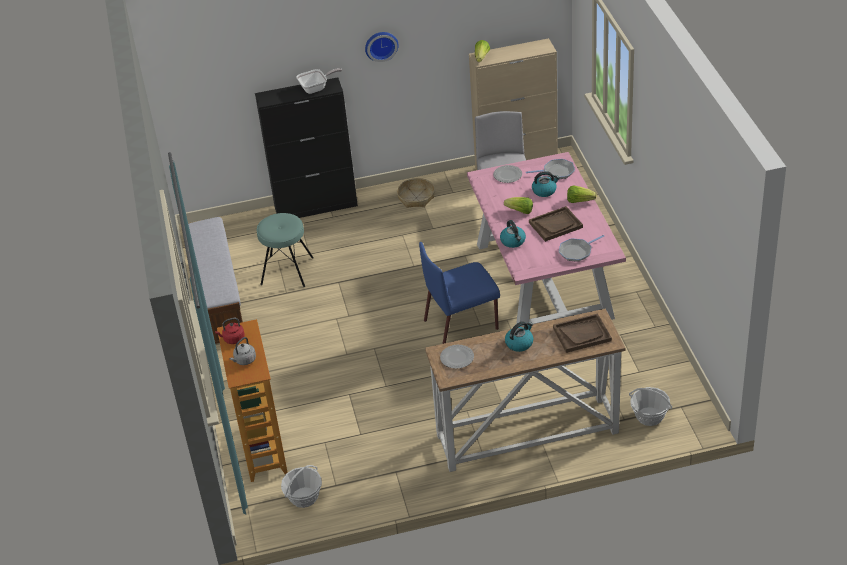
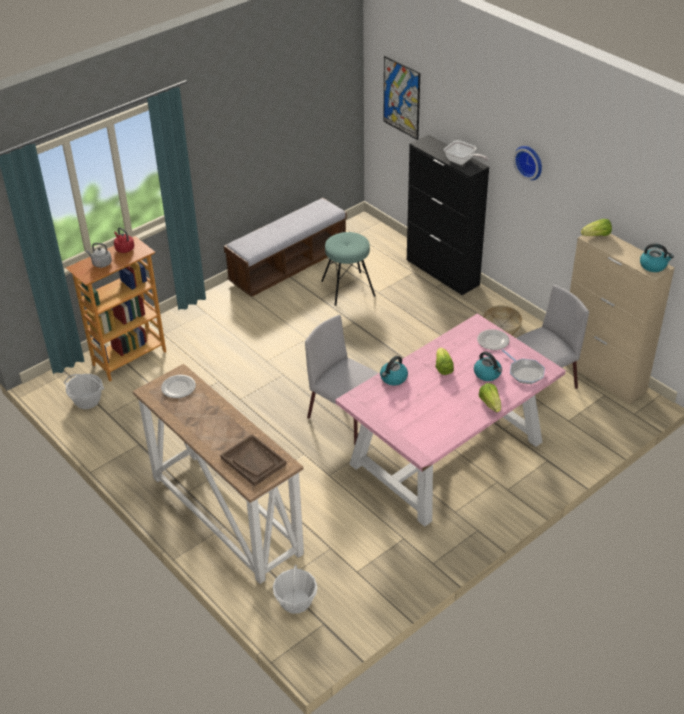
camera: 60 degrees right, 0 degrees up
blue chair [419,242,500,344] -> grey chair [305,315,378,445]
kettle [505,321,533,352] -> kettle moved to [640,243,674,272]
brown tray [529,206,583,242] -> none
frying pan [559,235,604,262] -> none
none -> picture [383,56,420,140]

